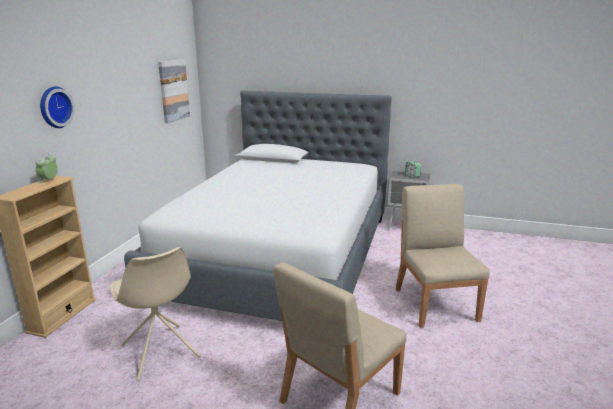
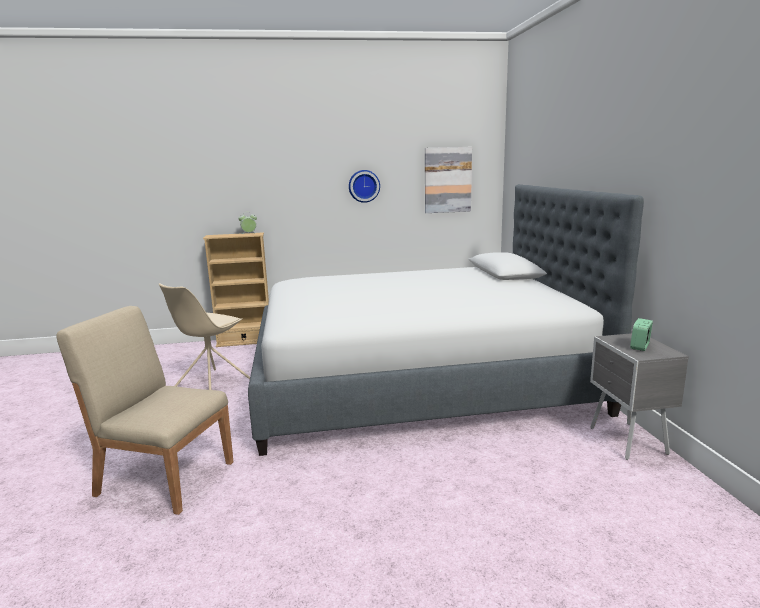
camera: 65 degrees right, 5 degrees down
wall clock [40,87,75,128] -> wall clock moved to [349,170,380,203]
beige chair [395,184,490,328] -> none

